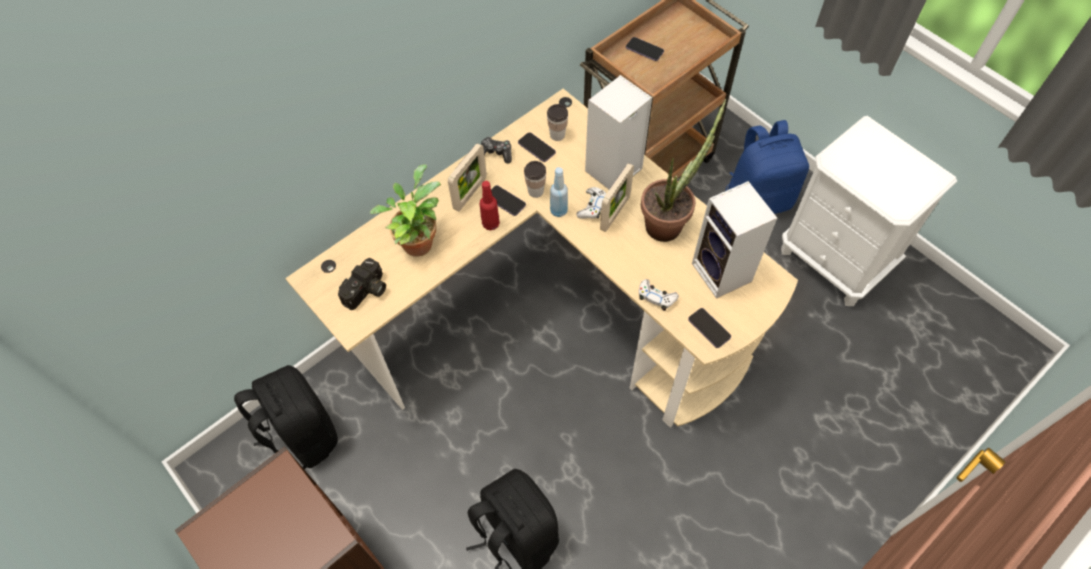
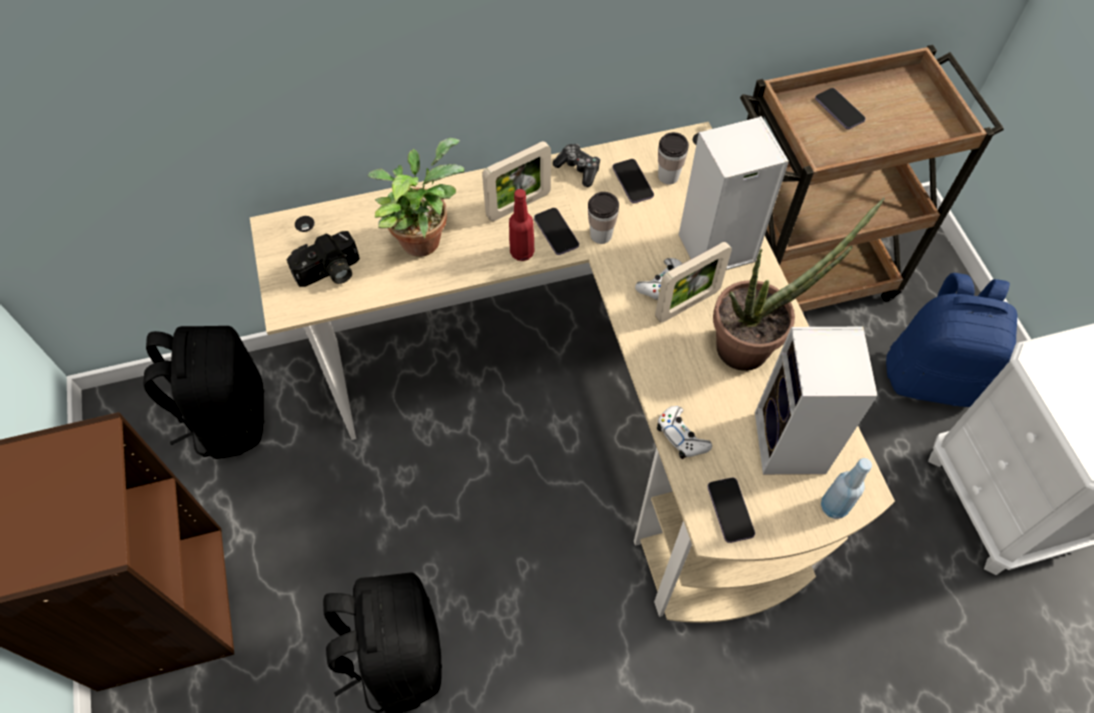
camera: 25 degrees right, 0 degrees up
blue bottle [550,167,568,217] -> blue bottle moved to [821,458,872,519]

